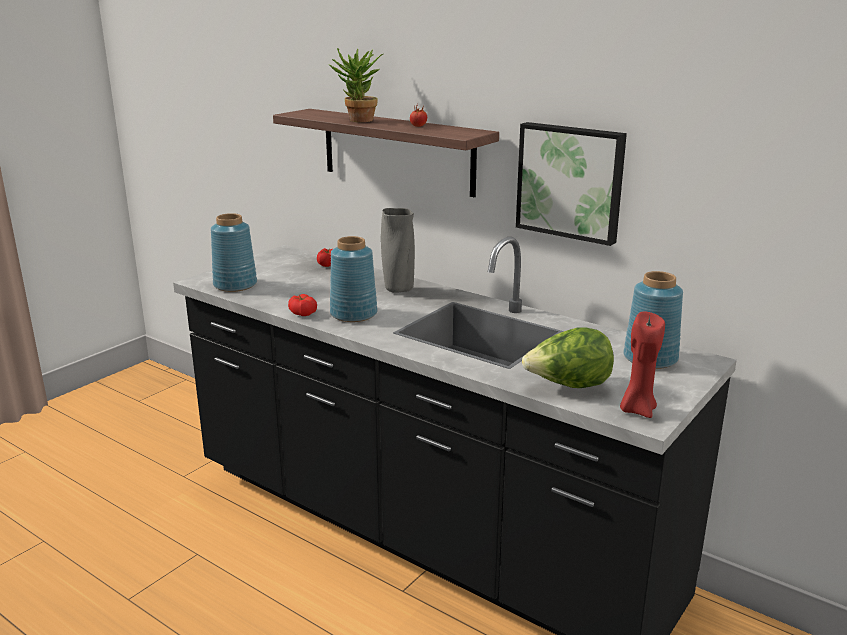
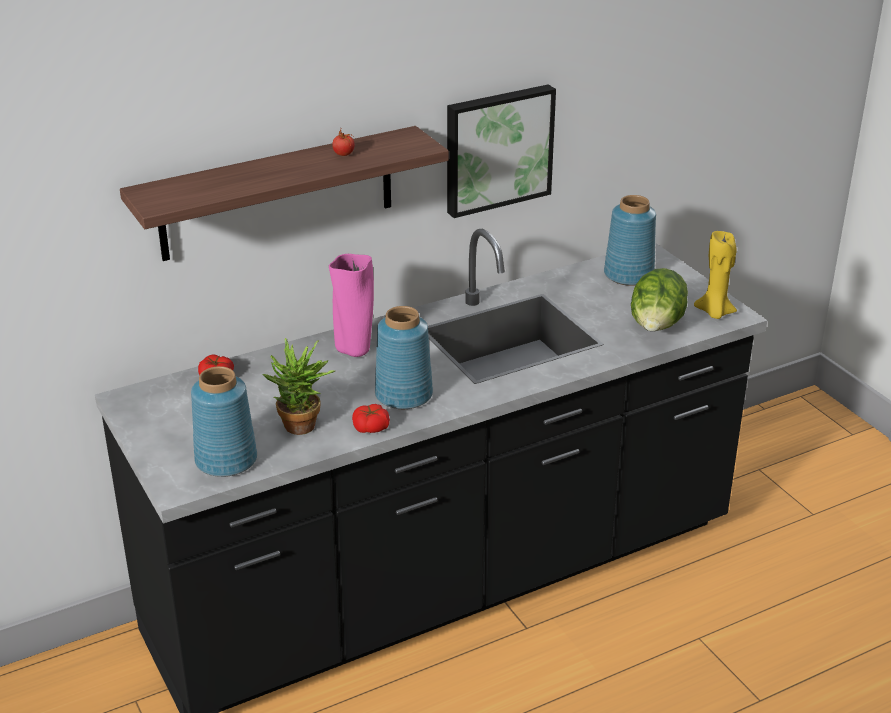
camera: 65 degrees left, 10 degrees up
potted plant [329,48,383,122] -> potted plant moved to [262,338,335,435]
grey vase [381,208,415,293] -> pink vase [329,254,374,357]
red candle [620,312,665,418] -> yellow candle [694,231,737,319]

